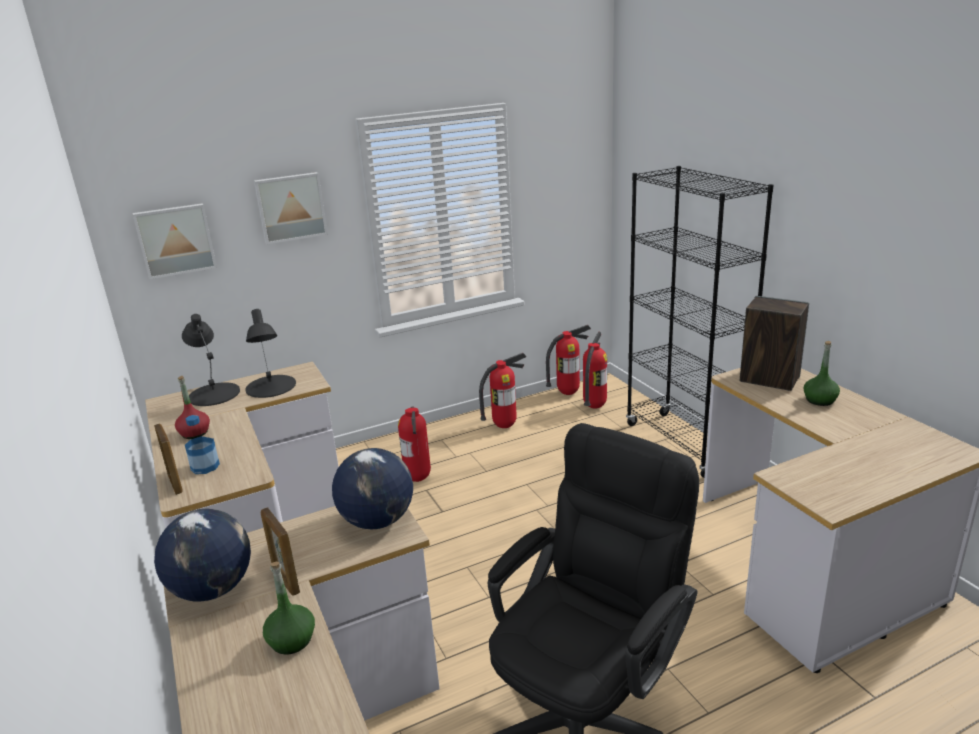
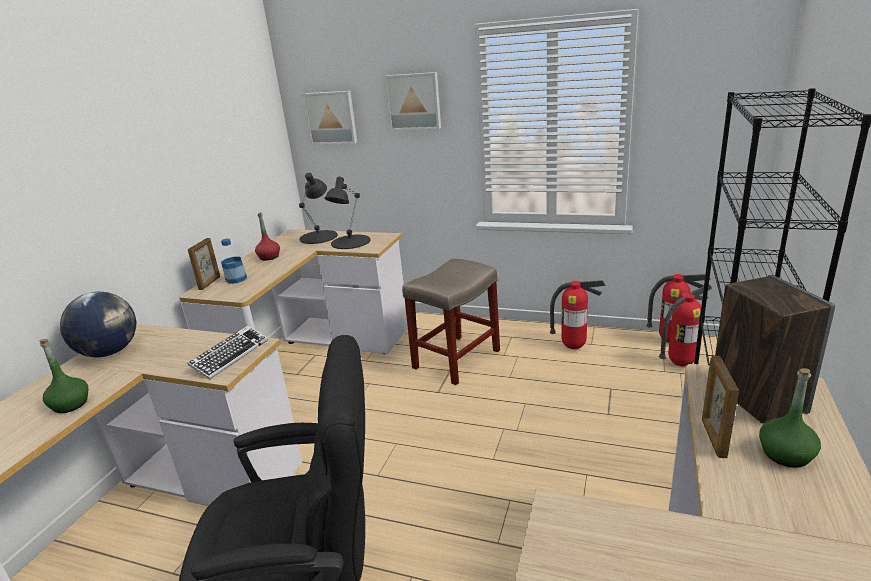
camera: 45 degrees right, 0 degrees up
picture frame [261,507,300,596] -> picture frame moved to [702,356,739,458]
globe [332,448,413,529] -> keyboard [187,325,268,379]
fire extinguisher [398,406,431,482] -> beige stool [402,259,500,385]

